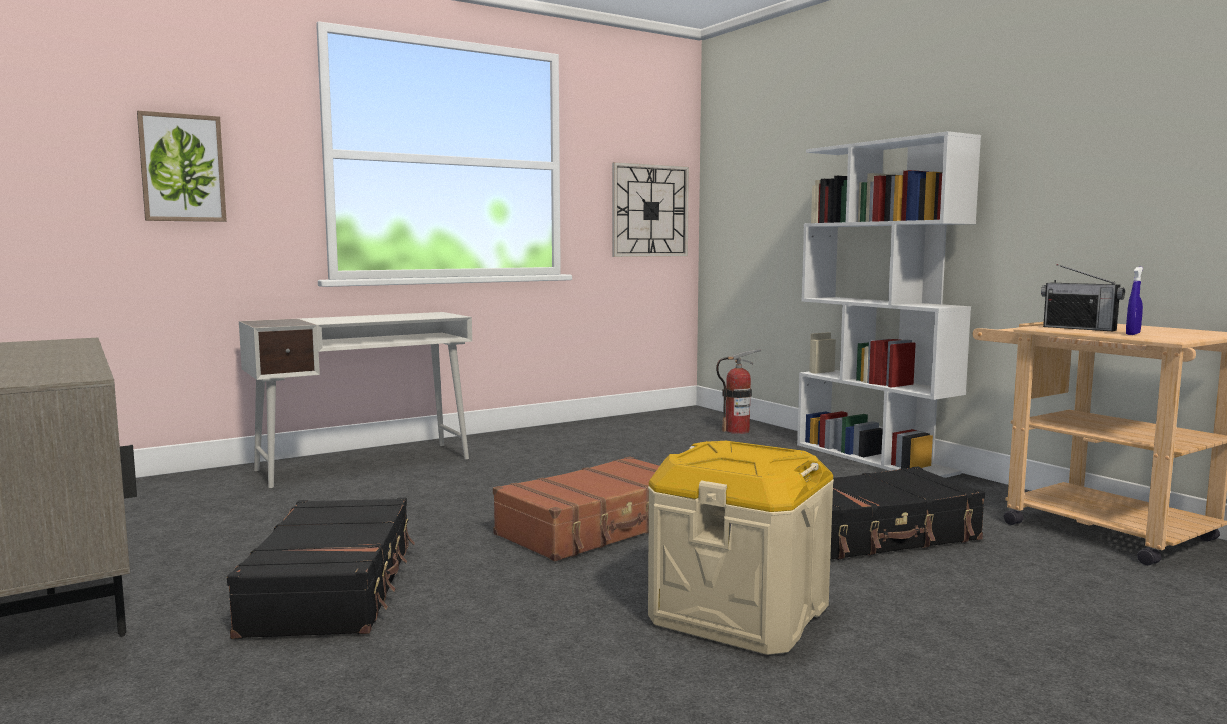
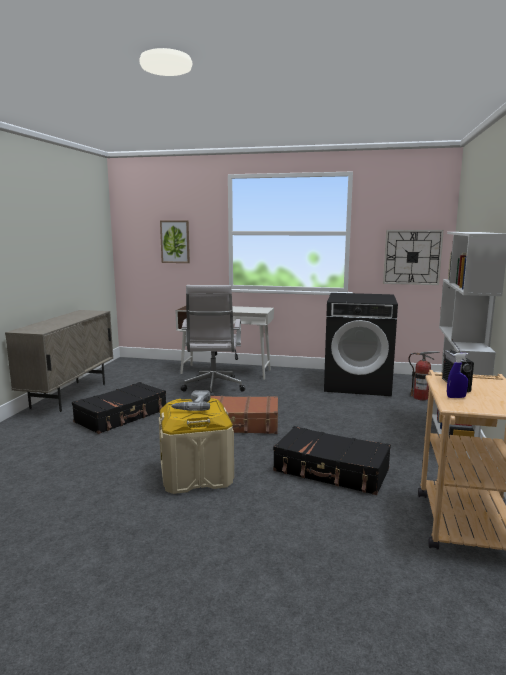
camera: 45 degrees right, 5 degrees up
none -> power drill [172,390,210,411]
none -> white office chair [181,285,245,396]
none -> black washing machine [324,293,398,396]

